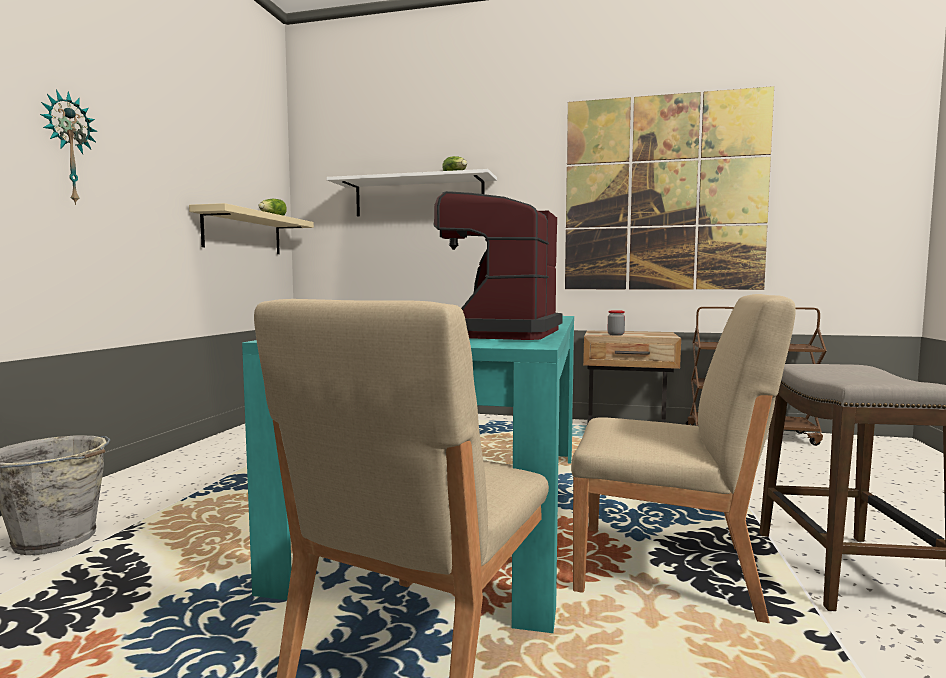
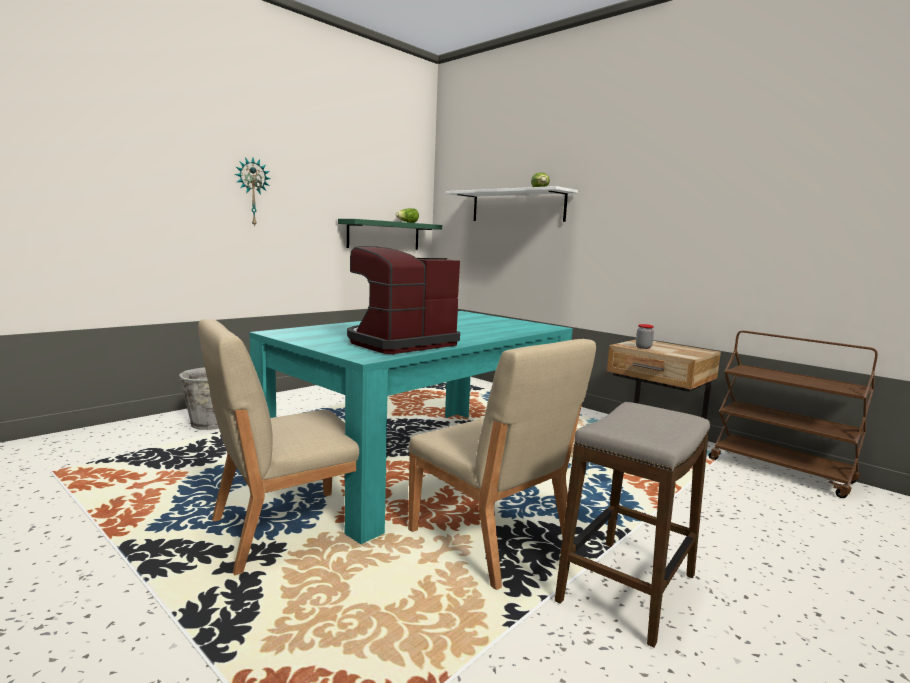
camera: 30 degrees right, 5 degrees up
beige shelf [189,203,314,254] -> green shelf [338,219,442,250]
picture [565,86,774,290] -> none

